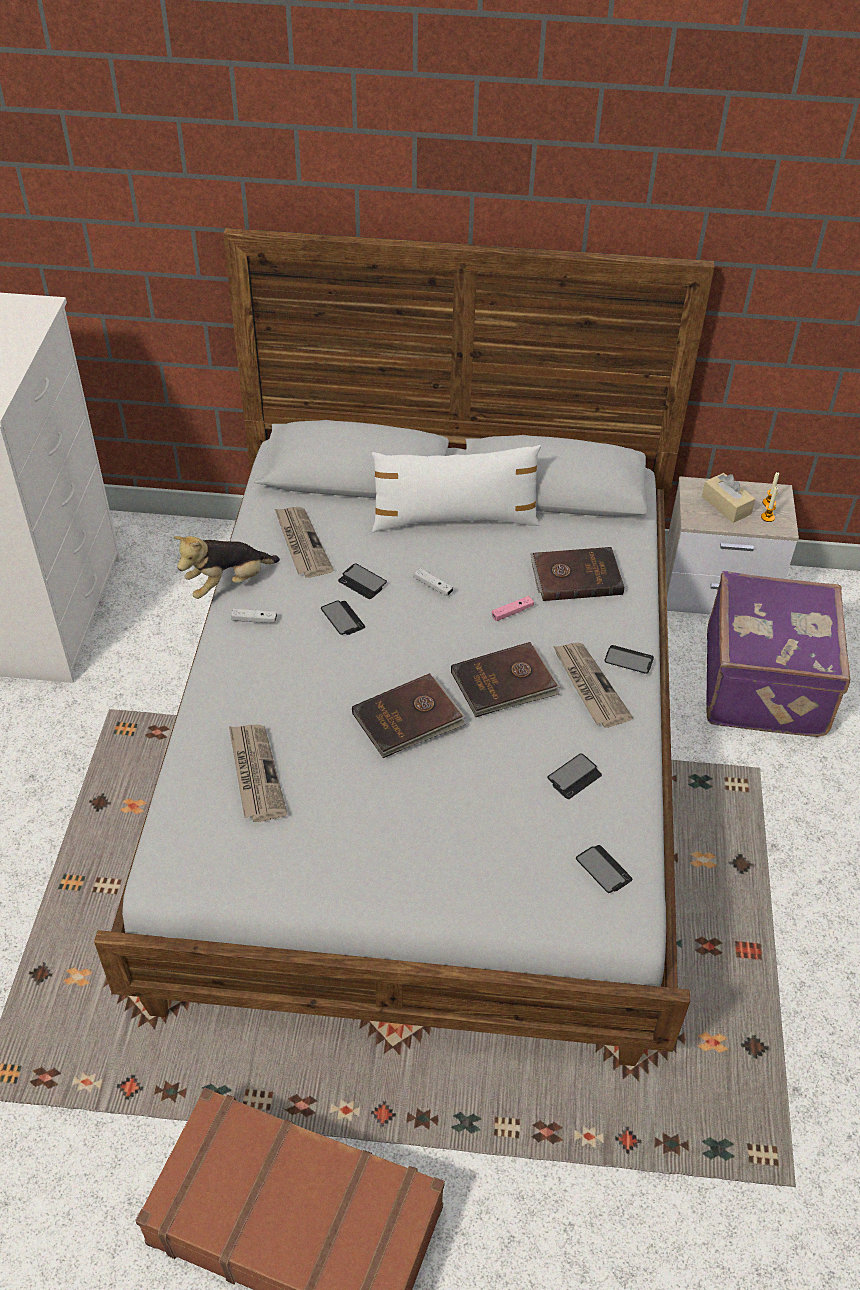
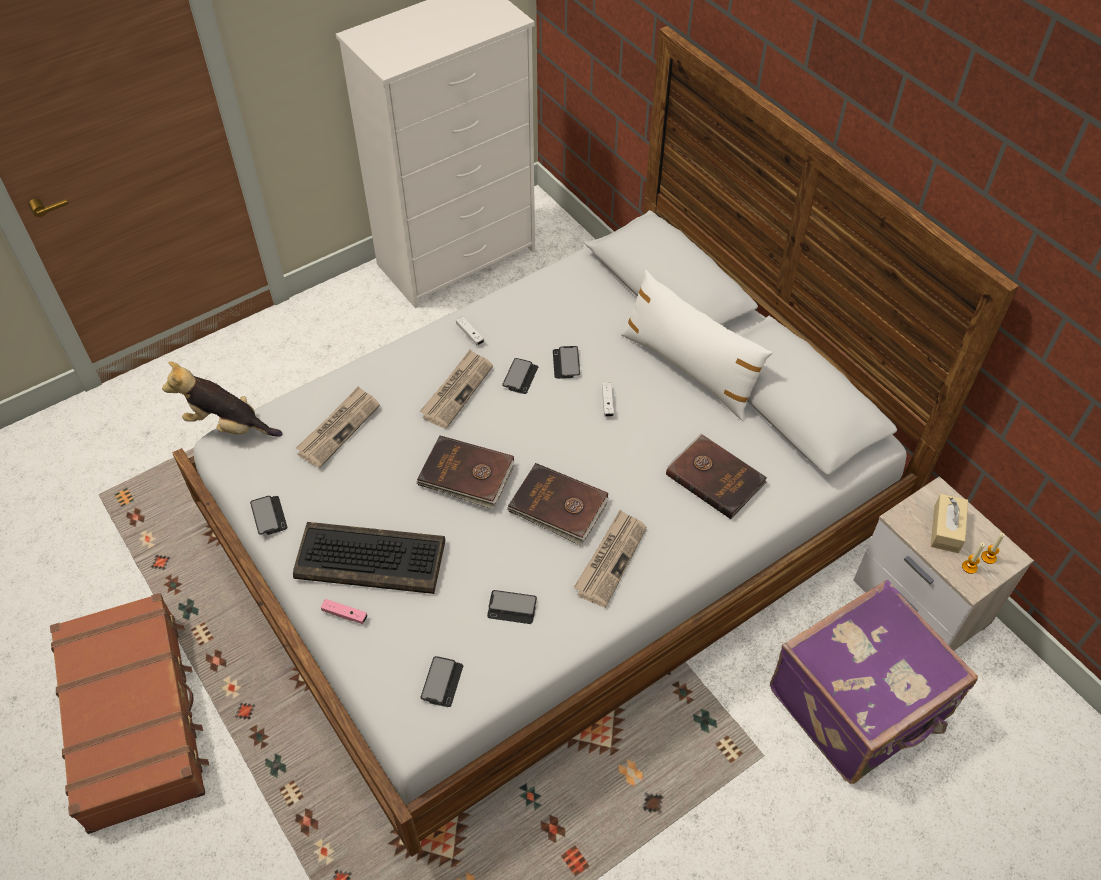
camera: 50 degrees right, 5 degrees up
plush toy [174,536,280,599] -> plush toy moved to [162,361,283,437]
newspaper [275,507,334,578] -> newspaper moved to [420,350,493,429]
pink game controller [492,596,534,621] -> pink game controller moved to [321,599,367,624]
phone [604,645,654,674] -> phone moved to [250,496,288,535]
none -> keyboard [293,522,445,594]

